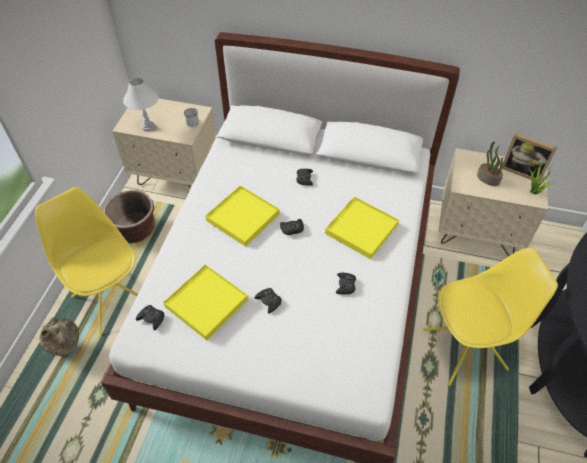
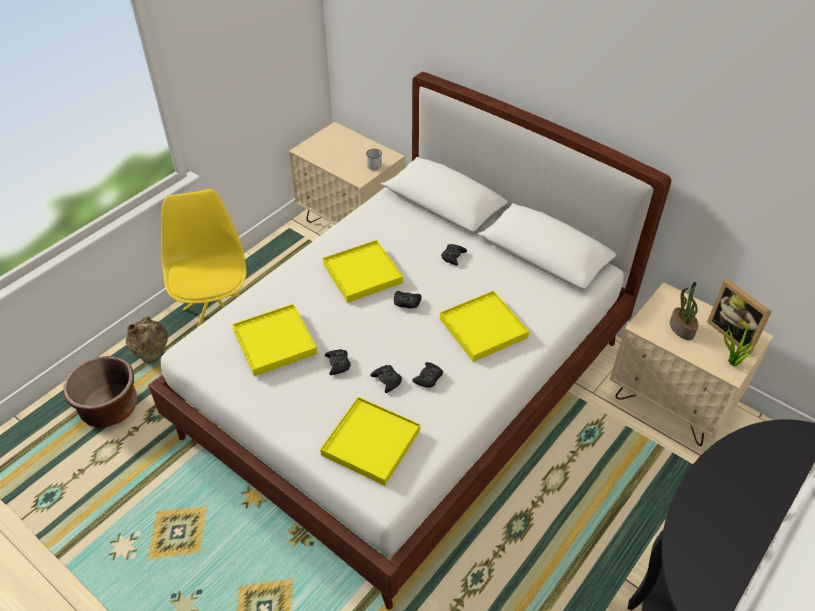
camera: 25 degrees right, 5 degrees down
brown planter [103,190,155,243] -> brown planter moved to [64,356,137,428]
white table lamp [123,77,158,131] -> none
black game controller [136,305,164,330] -> black game controller moved to [370,365,402,393]
yellow chair [423,248,558,386] -> none
none -> yellow tray [320,397,420,486]

